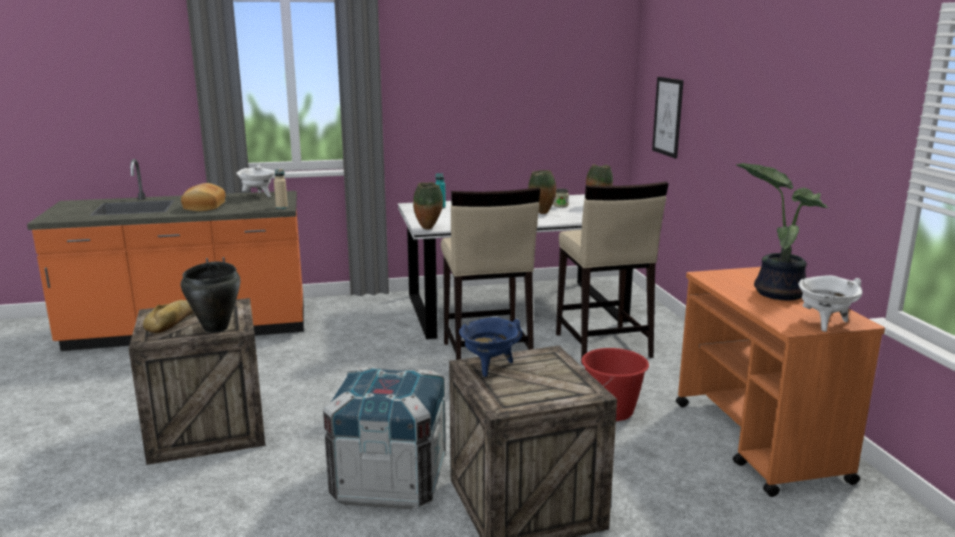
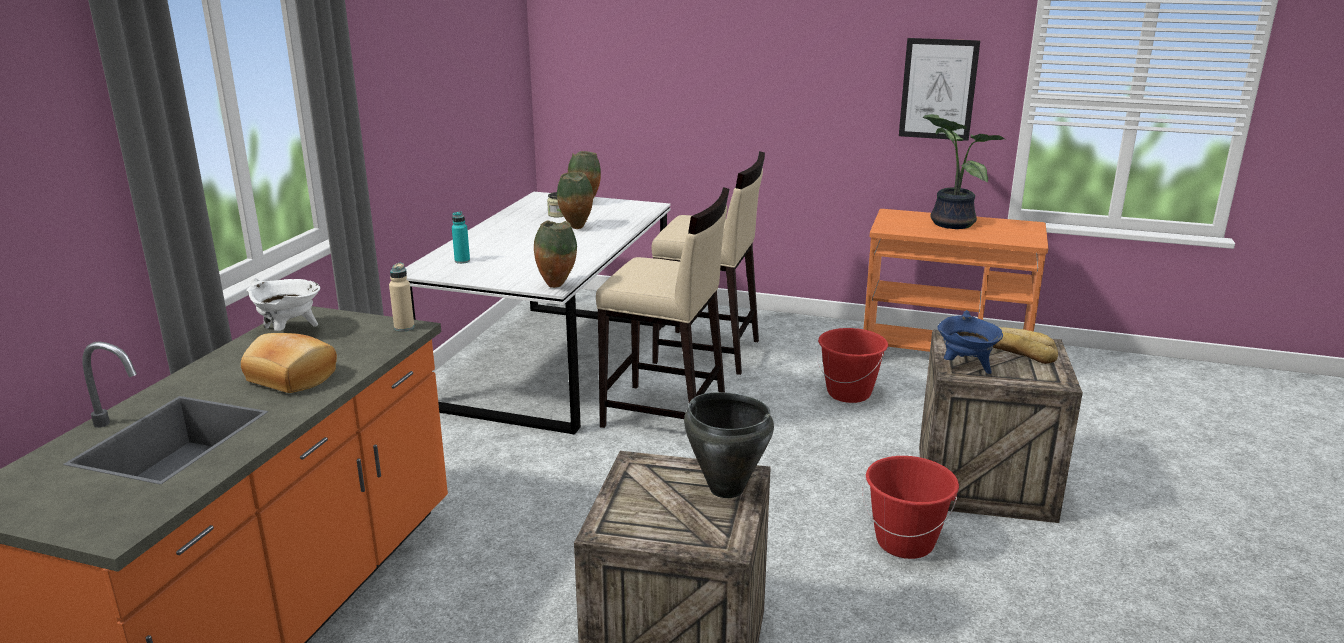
camera: 60 degrees left, 5 degrees up
bread [143,300,194,333] -> bread moved to [993,327,1058,364]
crate [323,366,446,510] -> red bucket [863,456,959,559]
picture [652,77,684,159] -> picture moved to [899,38,980,141]
white cooking pot [798,275,863,332] -> none

